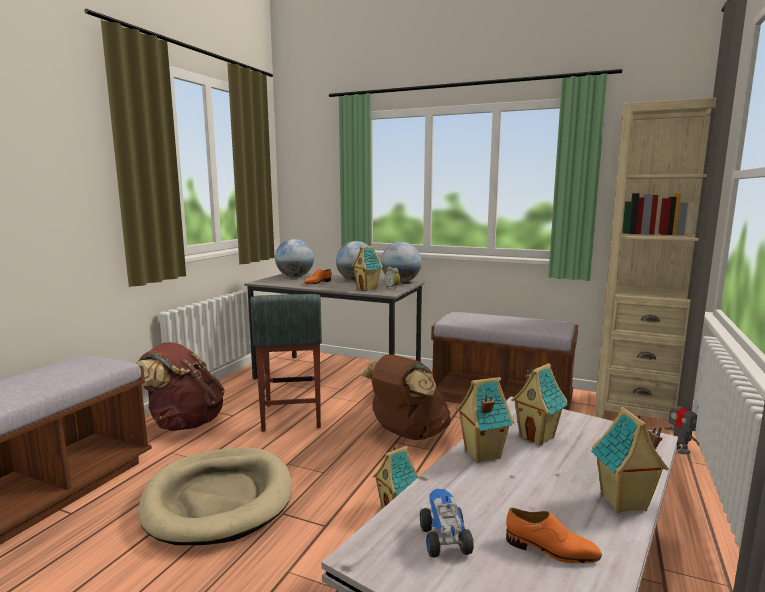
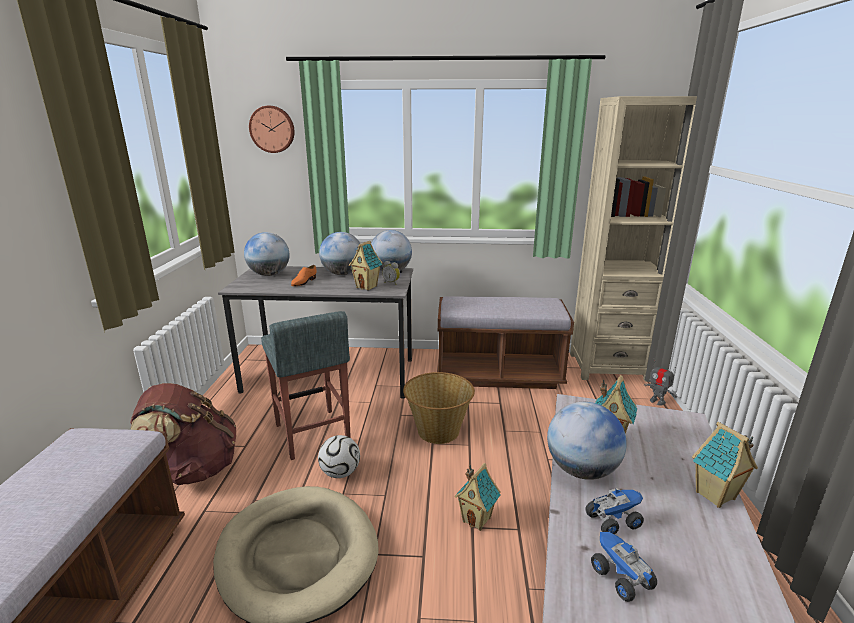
camera: 20 degrees left, 10 degrees up
brown backpack [361,355,451,440] -> basket [403,372,475,444]
toy house [456,377,514,463] -> globe [547,402,627,480]
orange shoe [506,508,602,563] -> none
none -> wall clock [249,106,295,153]
none -> football [318,435,360,478]
none -> toy truck [585,488,644,534]

